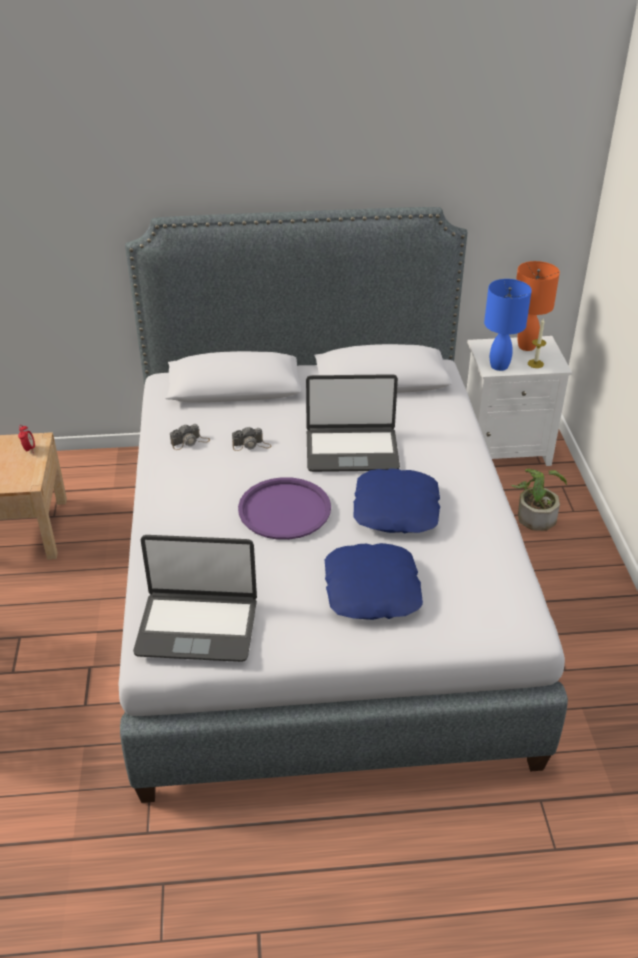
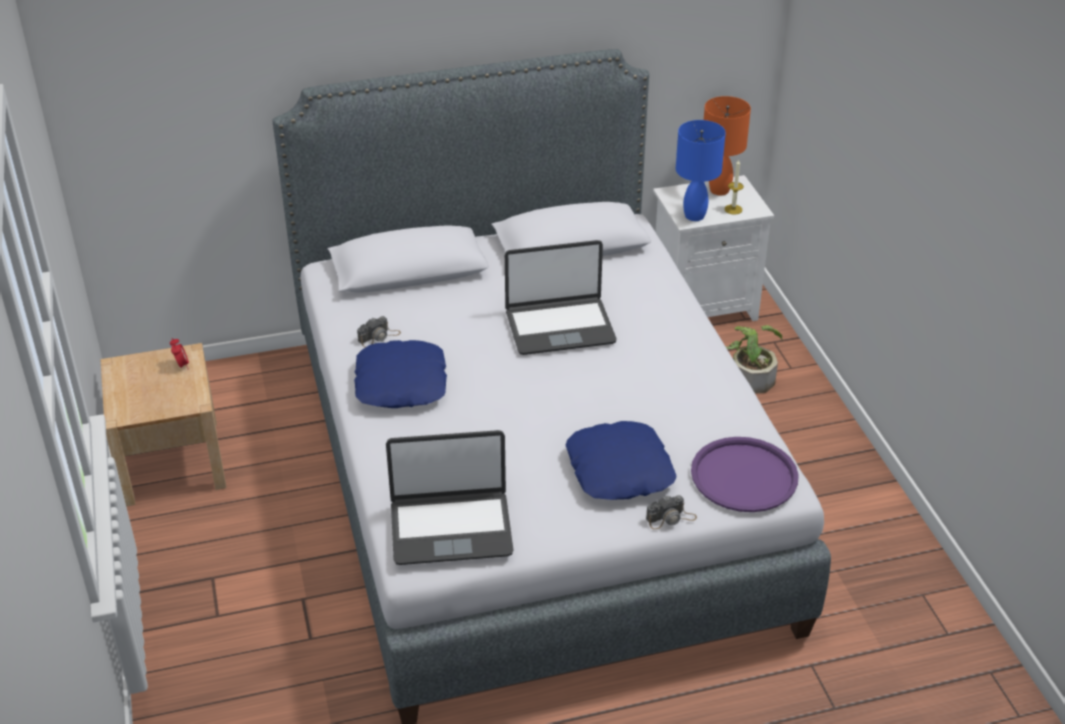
camera: 10 degrees left, 0 degrees up
camera [232,427,271,451] -> camera moved to [646,495,697,529]
purple tray [238,477,331,540] -> purple tray moved to [691,437,799,512]
blue pillow [353,468,440,534] -> blue pillow moved to [354,340,447,408]

